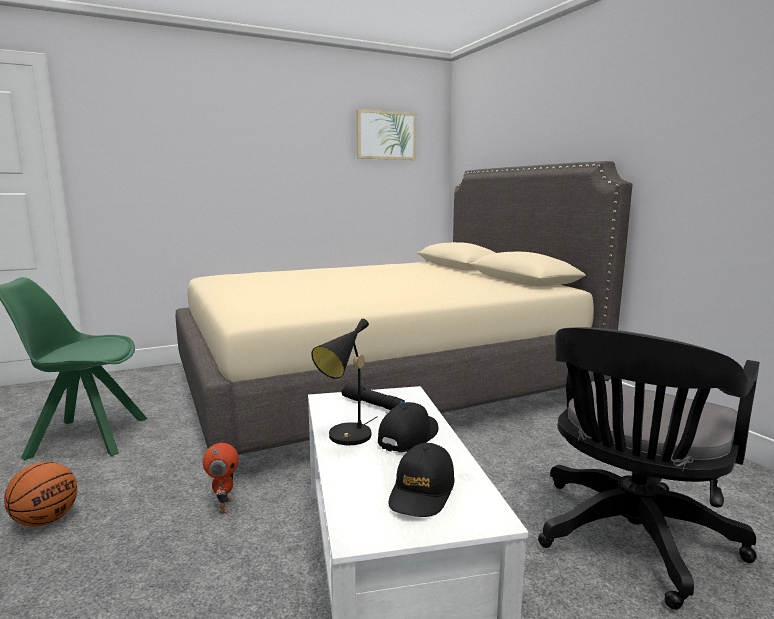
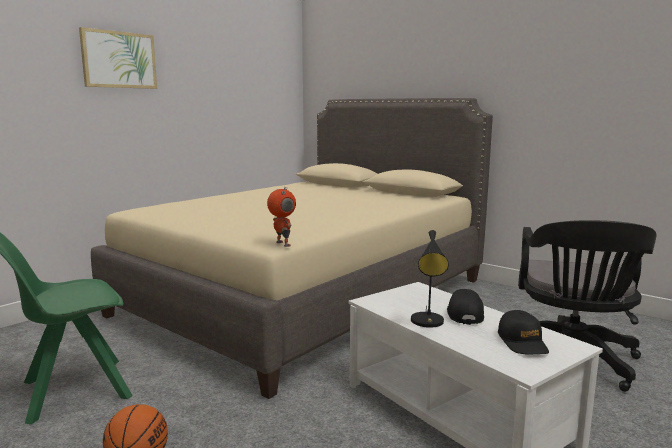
camera: 25 degrees left, 0 degrees up
toy robot [203,443,239,514] -> toy robot moved to [267,187,296,247]
black flashlight [341,383,405,410] -> none
picture [356,109,416,160] -> picture moved to [79,27,157,89]

